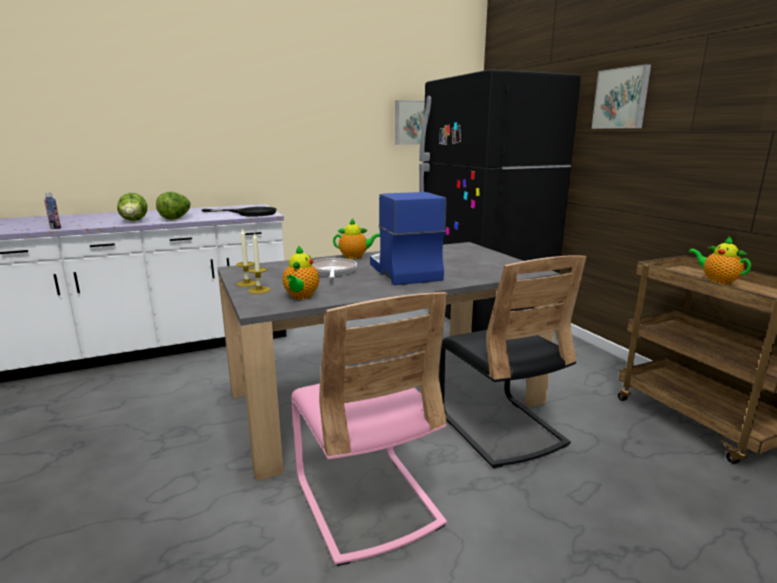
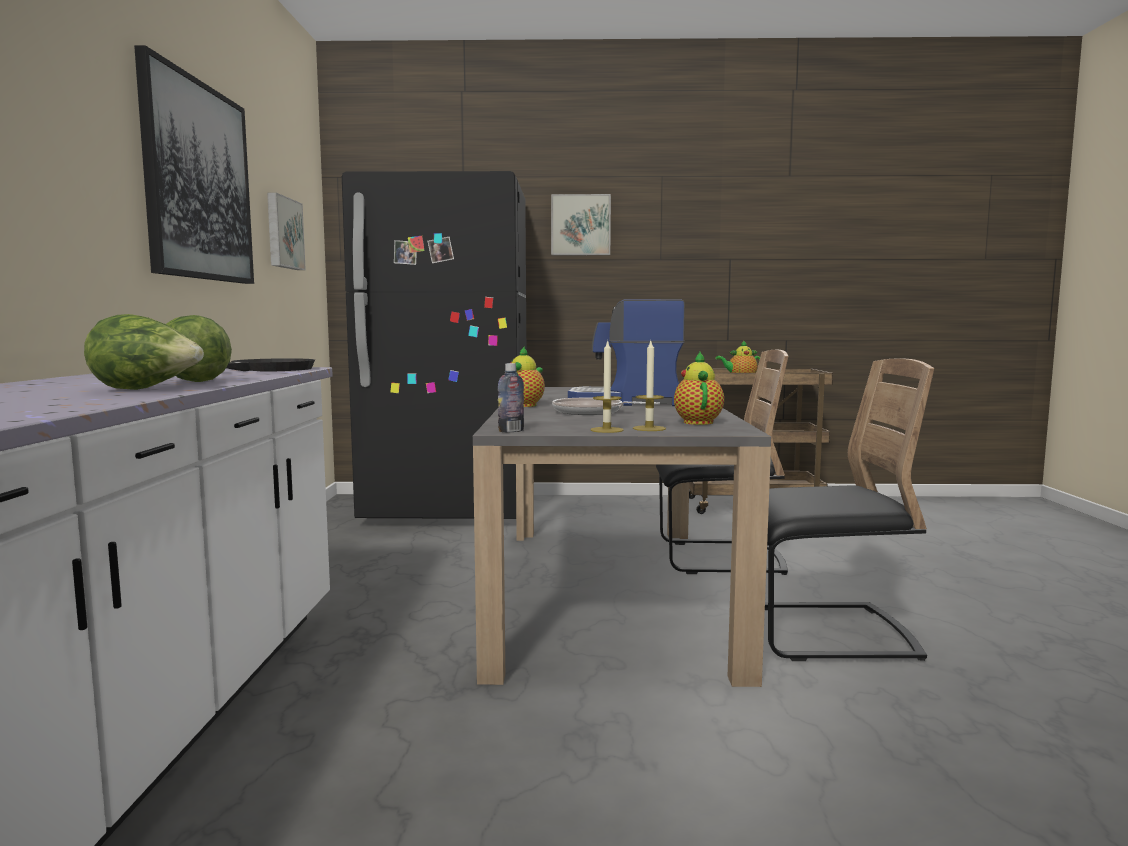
camera: 65 degrees left, 10 degrees down
bottle [44,193,61,229] -> bottle moved to [498,363,524,432]
teapot [282,245,319,299] -> teapot turned 120 degrees counterclockwise [674,352,724,425]
pink chair [291,292,447,566] -> black chair [765,358,934,661]
none -> picture [134,45,254,284]

